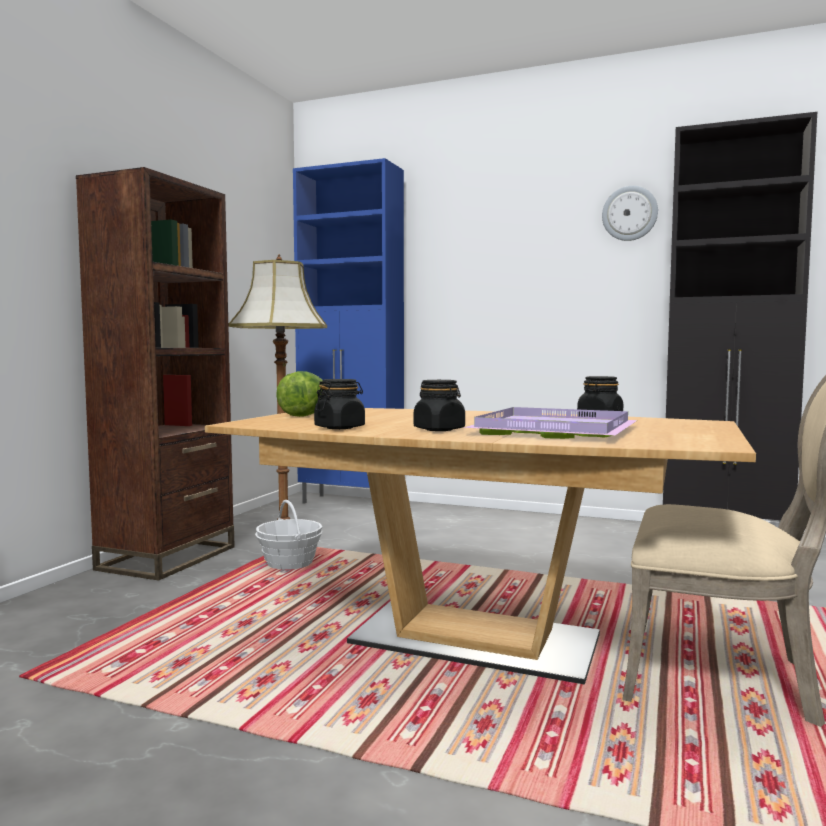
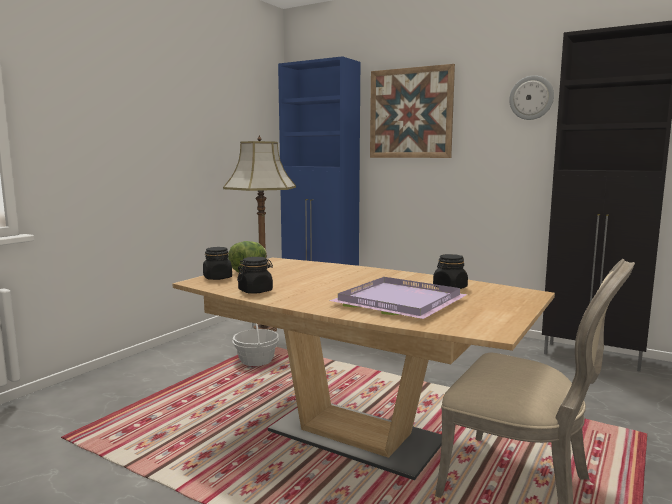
camera: 10 degrees right, 5 degrees up
brown bookcase [76,167,235,581] -> none
black jar [414,380,465,431] -> black jar moved to [203,247,232,280]
none -> picture [370,64,455,158]

